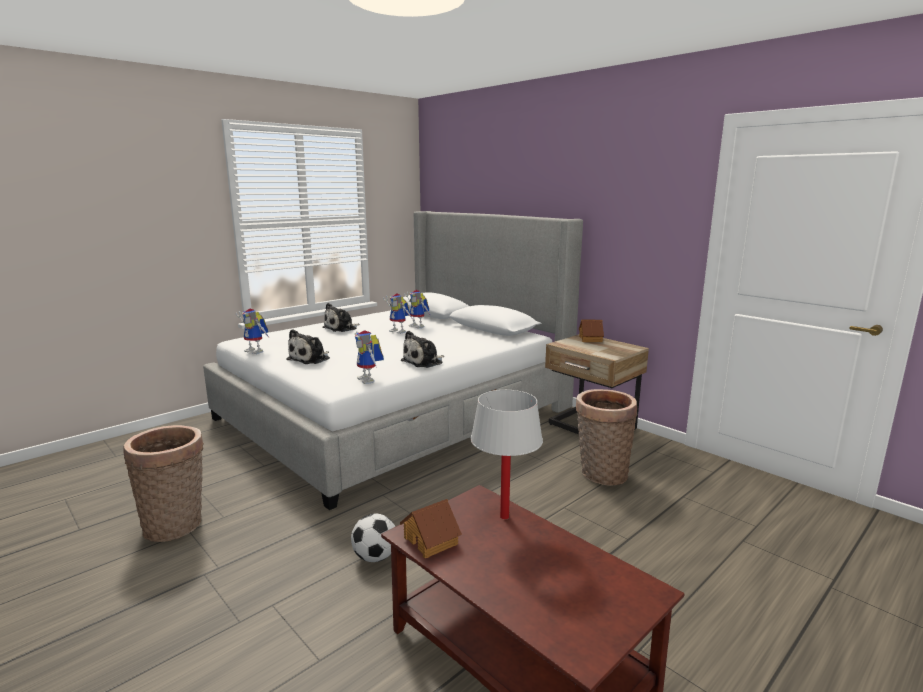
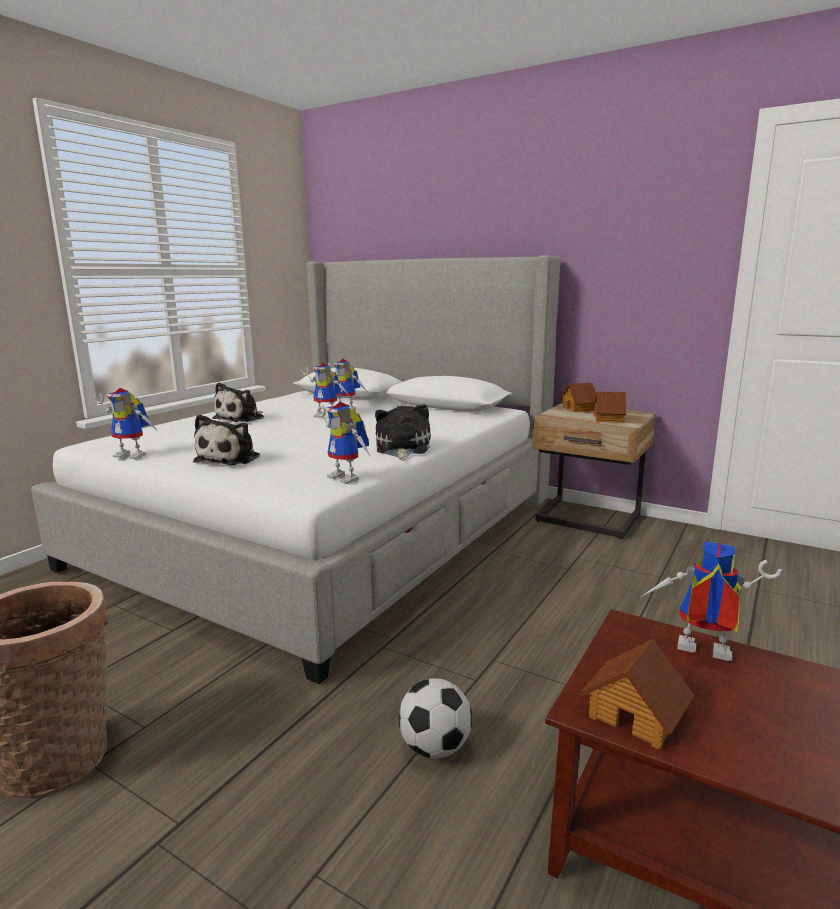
camera: 15 degrees left, 0 degrees up
plush toy [401,331,444,368] -> plush toy turned 150 degrees clockwise [375,404,431,460]
white table lamp [470,390,543,520] -> toy robot [642,542,783,661]
basket [576,389,637,486] -> none
none -> toy house [594,391,626,423]

